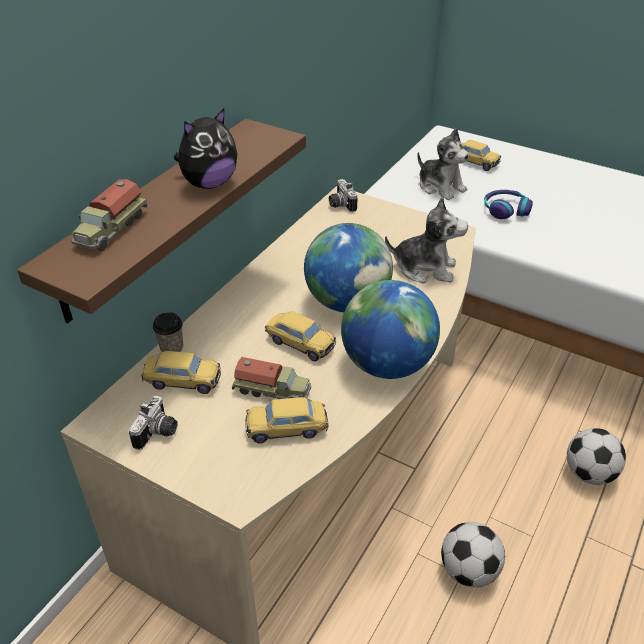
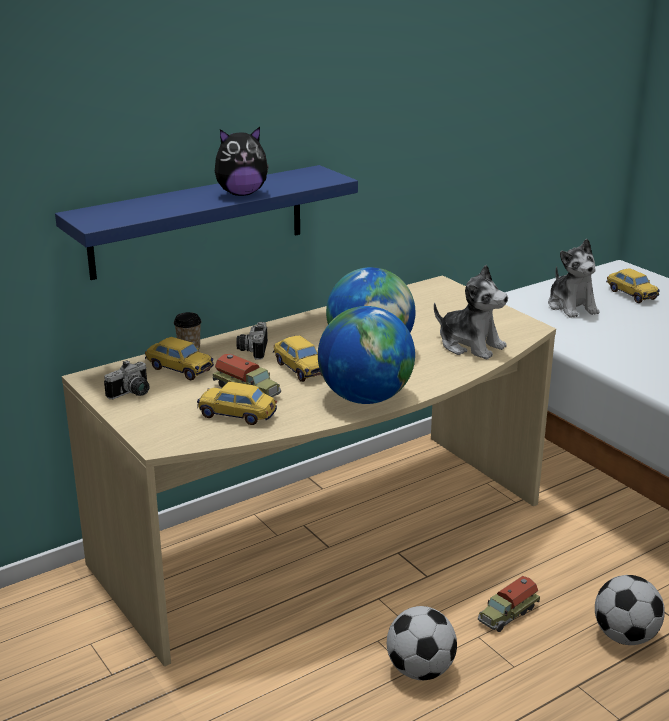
camera: 25 degrees right, 15 degrees down
brown shelf [17,119,306,323] -> blue shelf [55,165,358,280]
toy truck [71,179,147,251] -> toy truck moved to [478,576,540,632]
camera [329,179,357,212] -> camera moved to [236,322,268,360]
headphones [484,190,533,219] -> none

